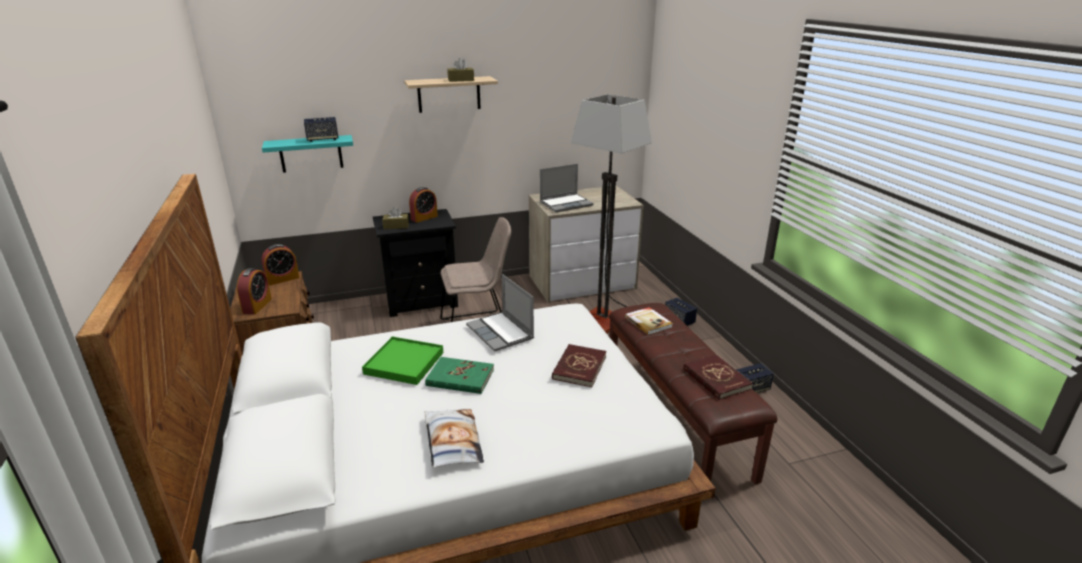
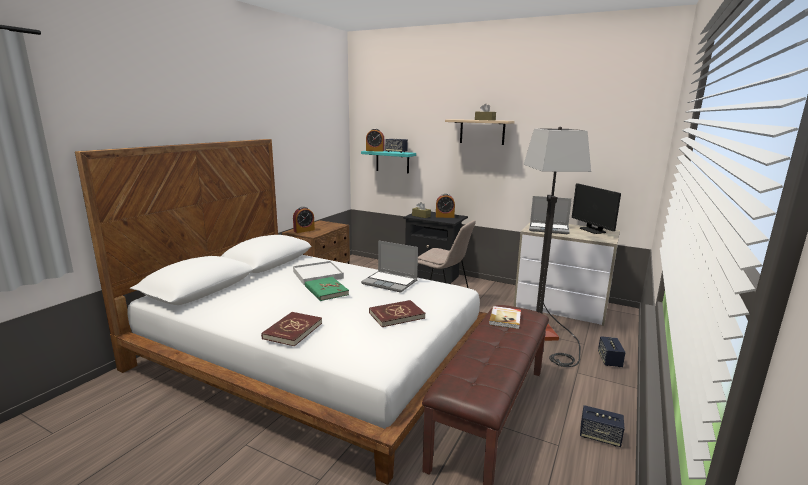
camera: 45 degrees right, 10 degrees down
alarm clock [262,244,300,286] -> alarm clock moved to [366,129,384,152]
green tray [362,336,443,385] -> white tray [293,261,344,285]
pillow [424,409,484,468] -> none
laptop [466,274,534,352] -> laptop turned 75 degrees counterclockwise [361,240,418,293]
red book [683,354,753,400] -> red book moved to [261,312,322,346]
none -> monitor [572,183,621,234]

